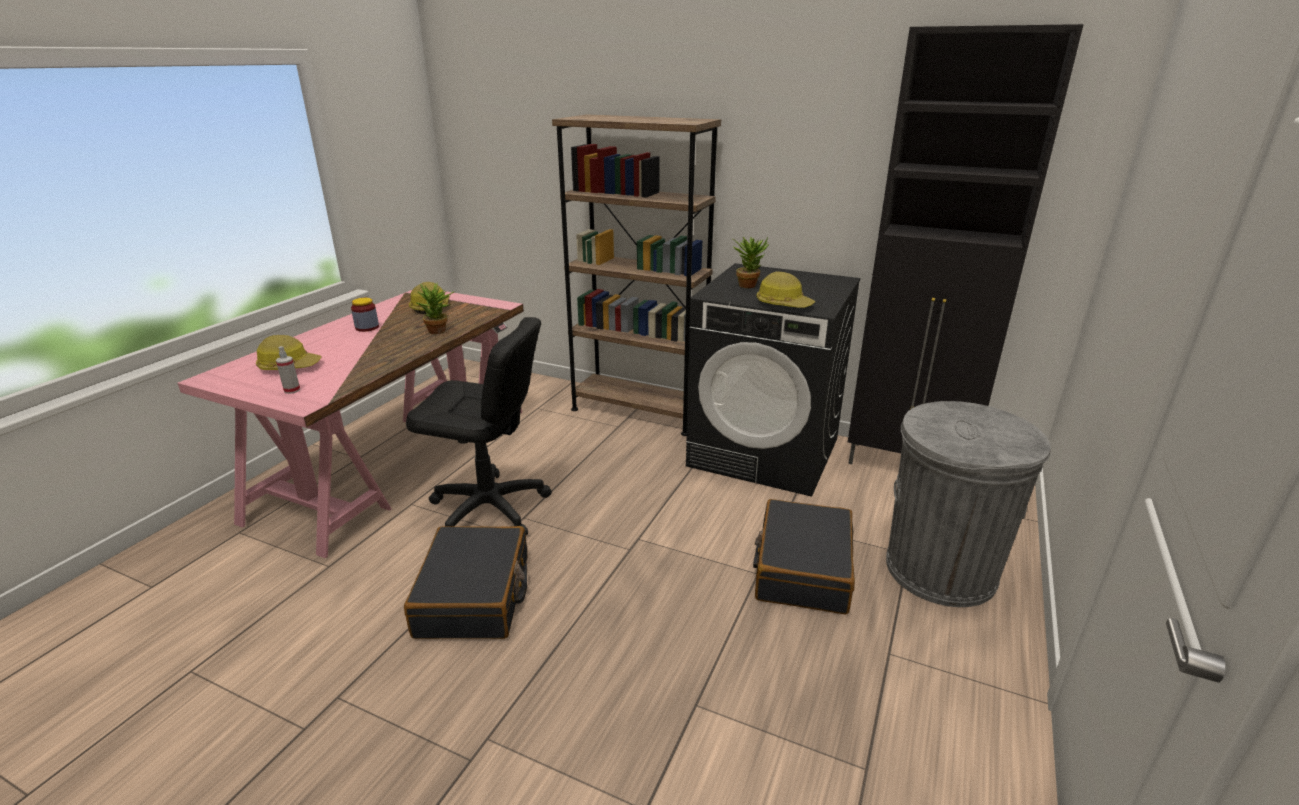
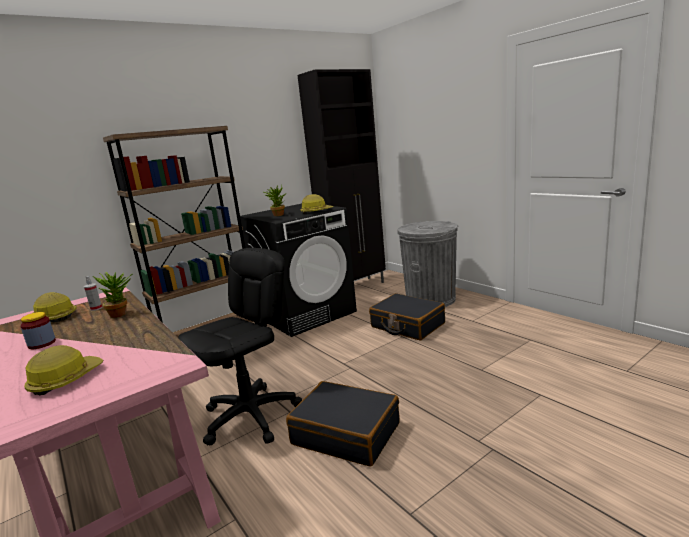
camera: 60 degrees left, 10 degrees down
spray bottle [276,346,300,394] -> spray bottle moved to [84,276,102,311]

